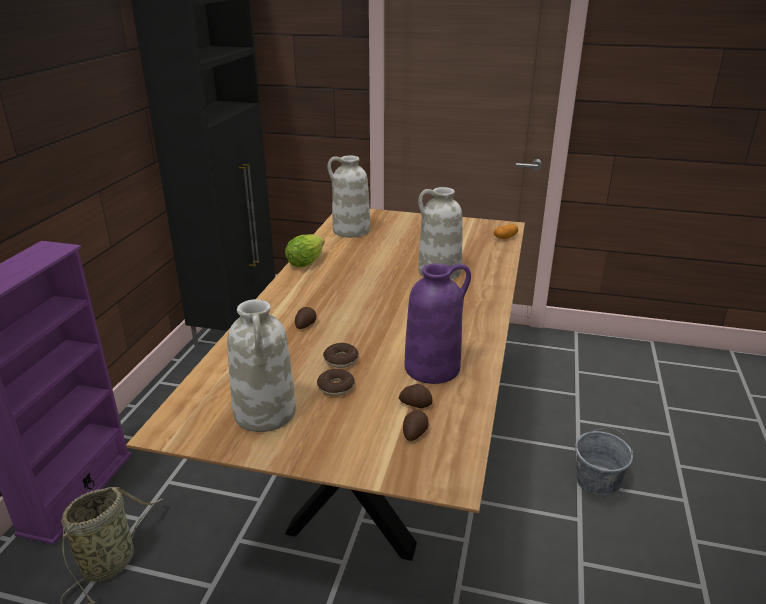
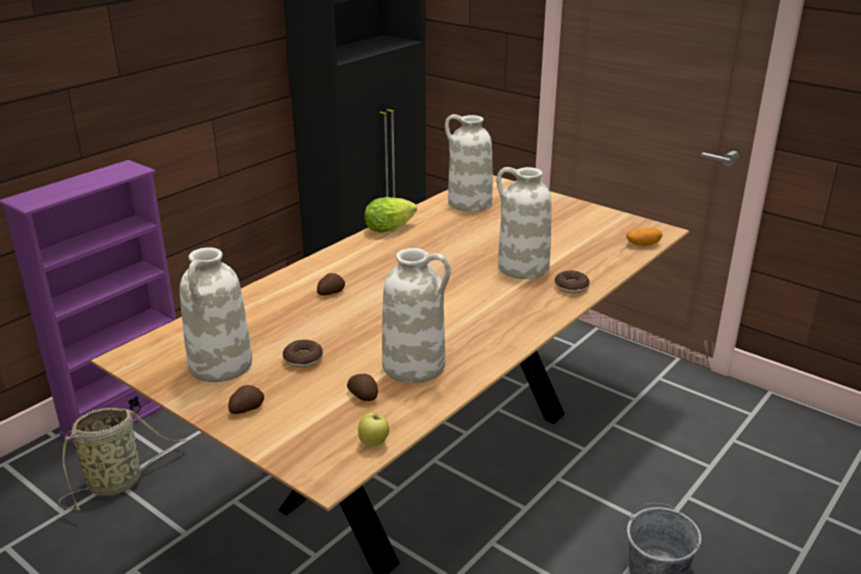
camera: 25 degrees right, 0 degrees up
donut [323,343,359,368] -> donut moved to [555,271,590,294]
potato [403,410,429,441] -> potato moved to [228,385,264,414]
purple vase [404,263,471,384] -> white vase [382,248,451,383]
none -> apple [358,413,389,447]

